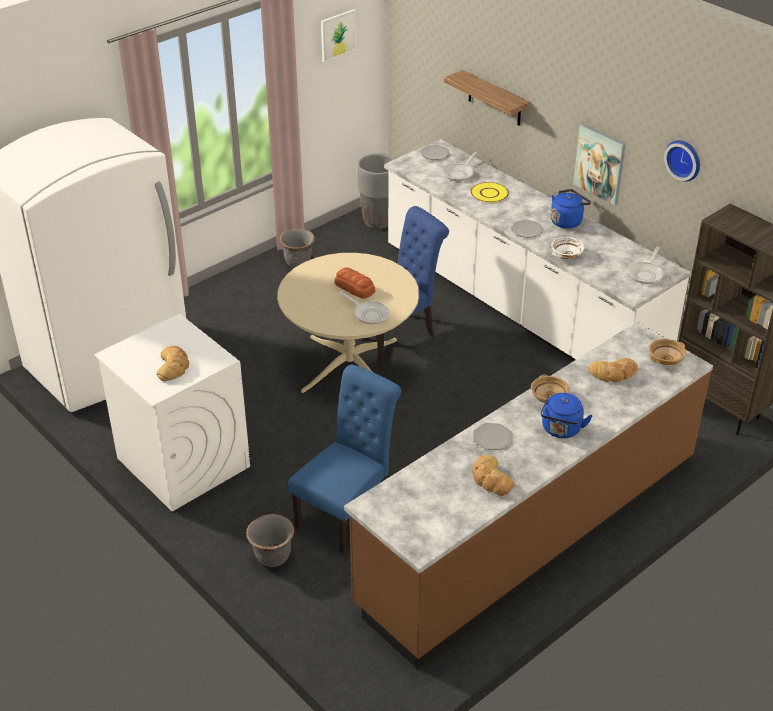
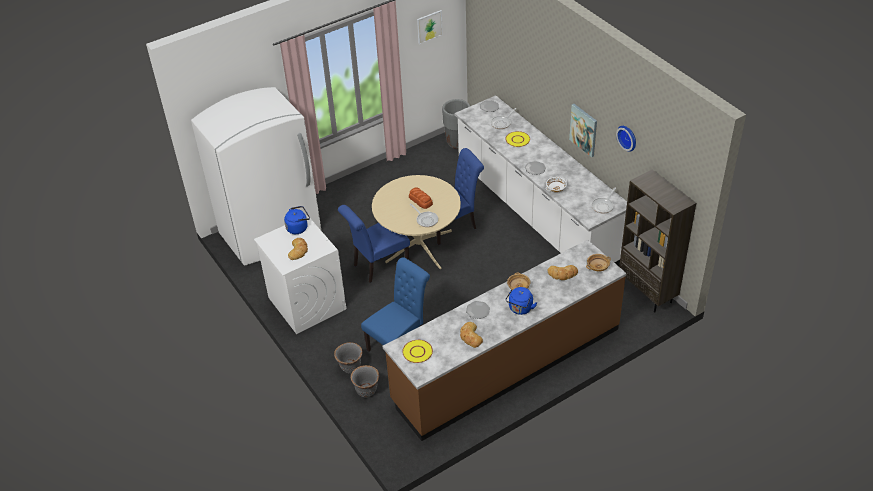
camera: 10 degrees right, 5 degrees up
grey planter [279,229,315,268] -> grey planter moved to [351,365,379,398]
shelf [444,70,530,126] -> none
blue kettle [551,189,591,229] -> blue kettle moved to [284,206,310,234]
none -> blue chair [338,205,410,283]
none -> yellow plate [402,340,433,363]

